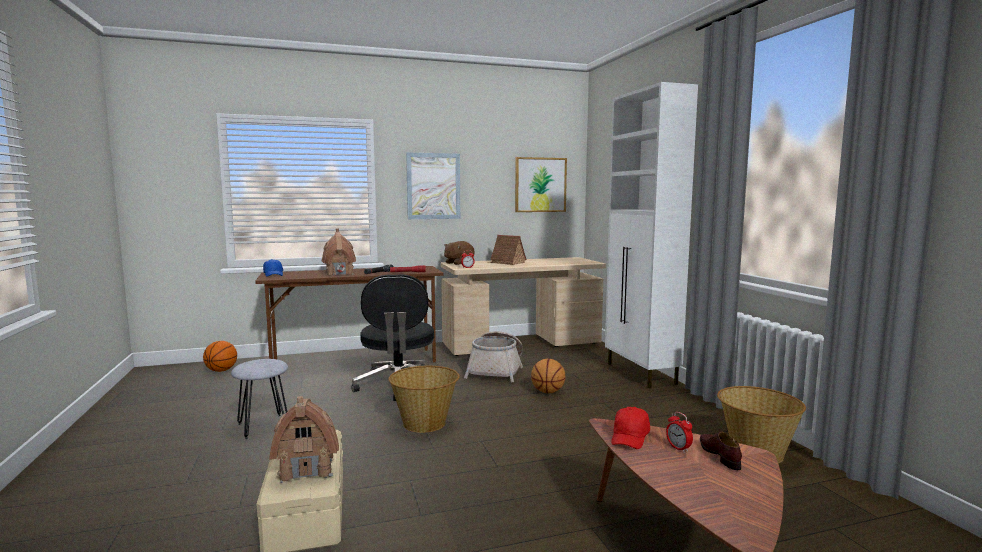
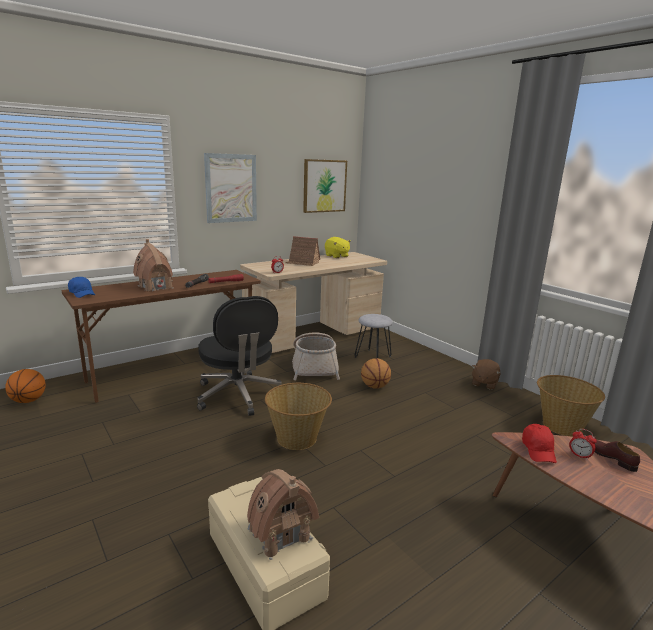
camera: 20 degrees left, 10 degrees up
grey stool [231,359,288,439] -> grey stool moved to [355,314,393,358]
brown plush toy [444,241,474,265] -> brown plush toy moved to [471,359,500,390]
white cabinet [605,82,698,388] -> none
none -> yellow plush toy [325,237,351,258]

